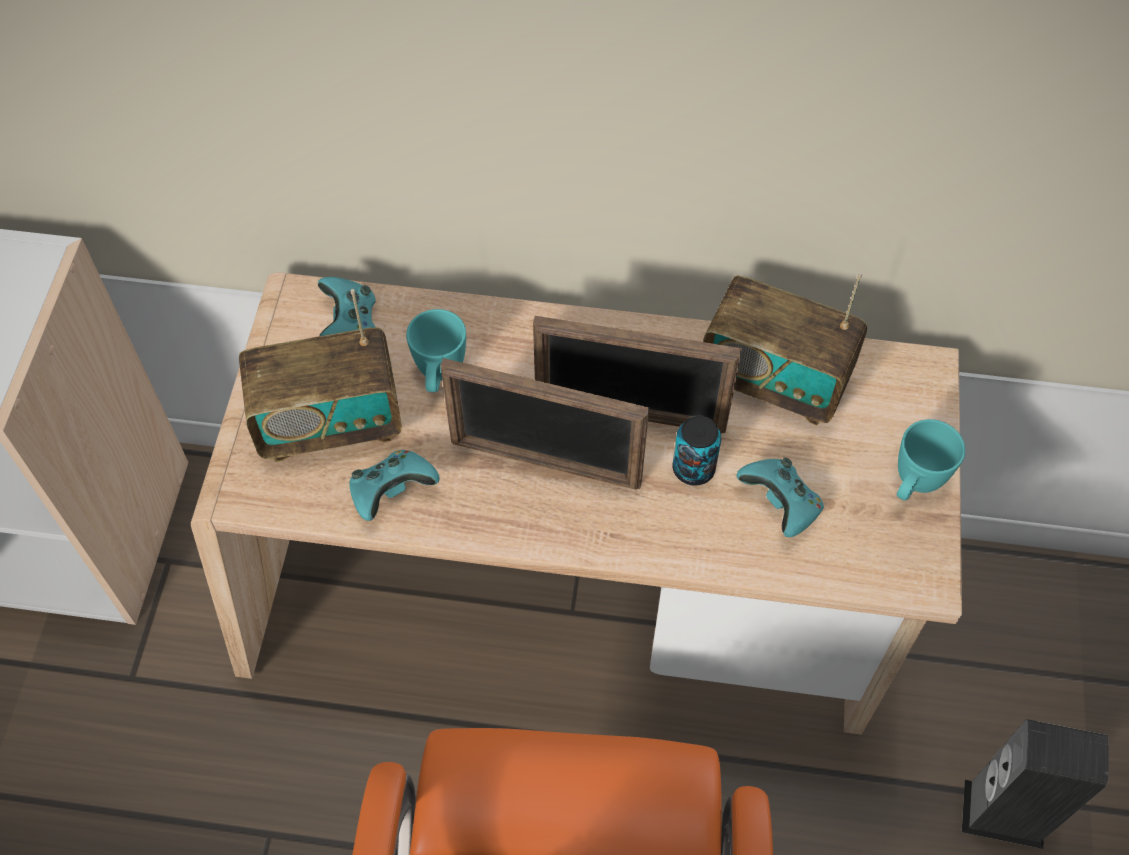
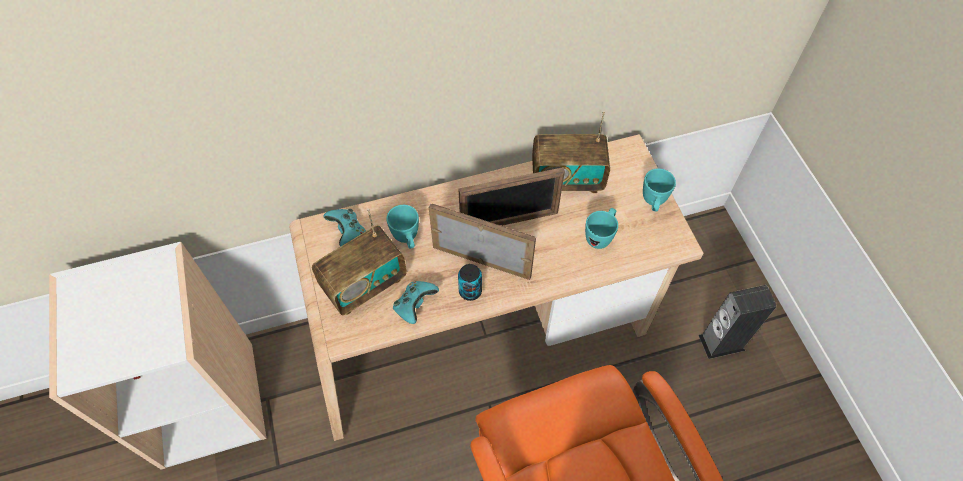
camera: 25 degrees left, 0 degrees up
picture frame [440,358,649,489] -> picture frame turned 150 degrees counterclockwise [429,204,536,280]
can [673,416,721,486] -> can moved to [458,264,482,301]
turquoise game controller [736,457,824,537] -> turquoise mug [585,208,618,249]

